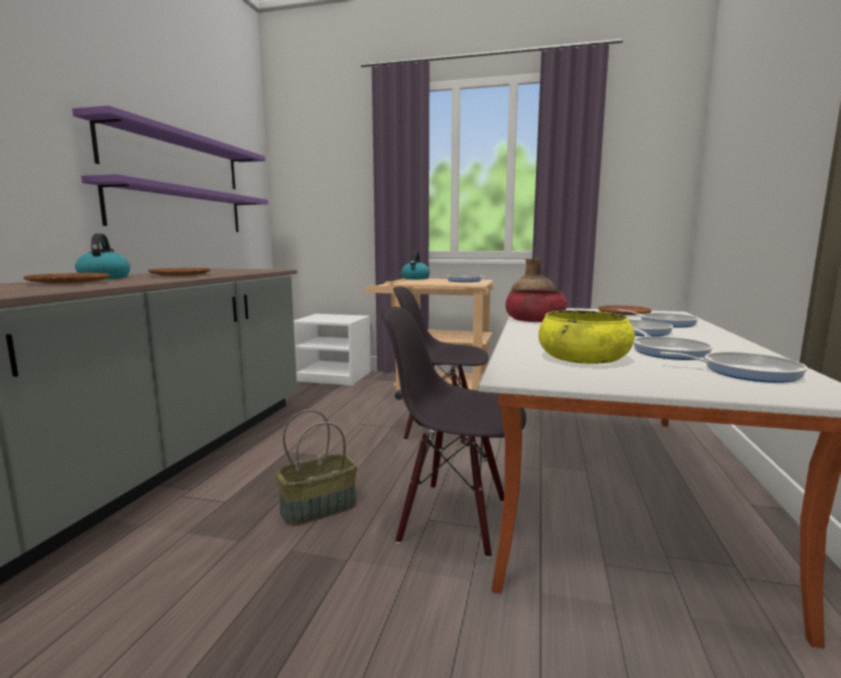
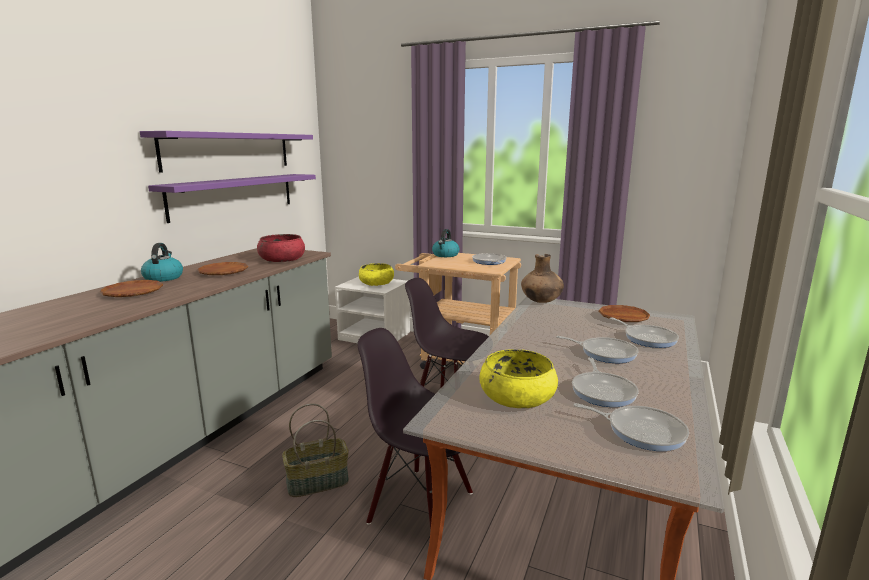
camera: 10 degrees right, 5 degrees up
red bowl [505,289,567,322] -> red bowl moved to [257,234,305,262]
none -> yellow bowl [359,263,394,286]

